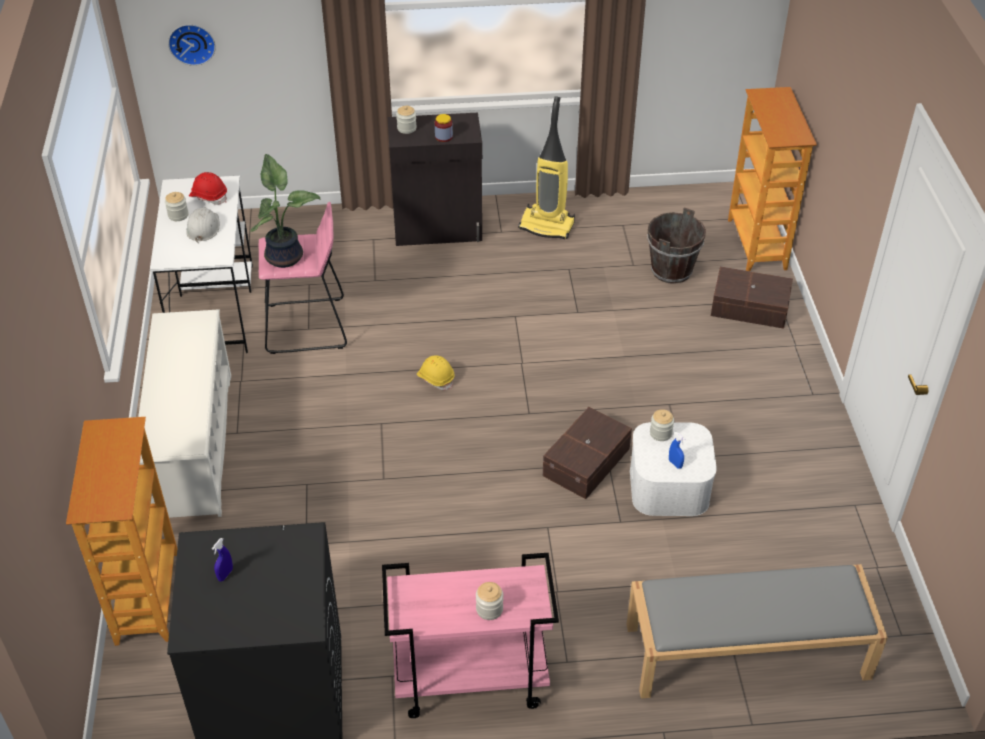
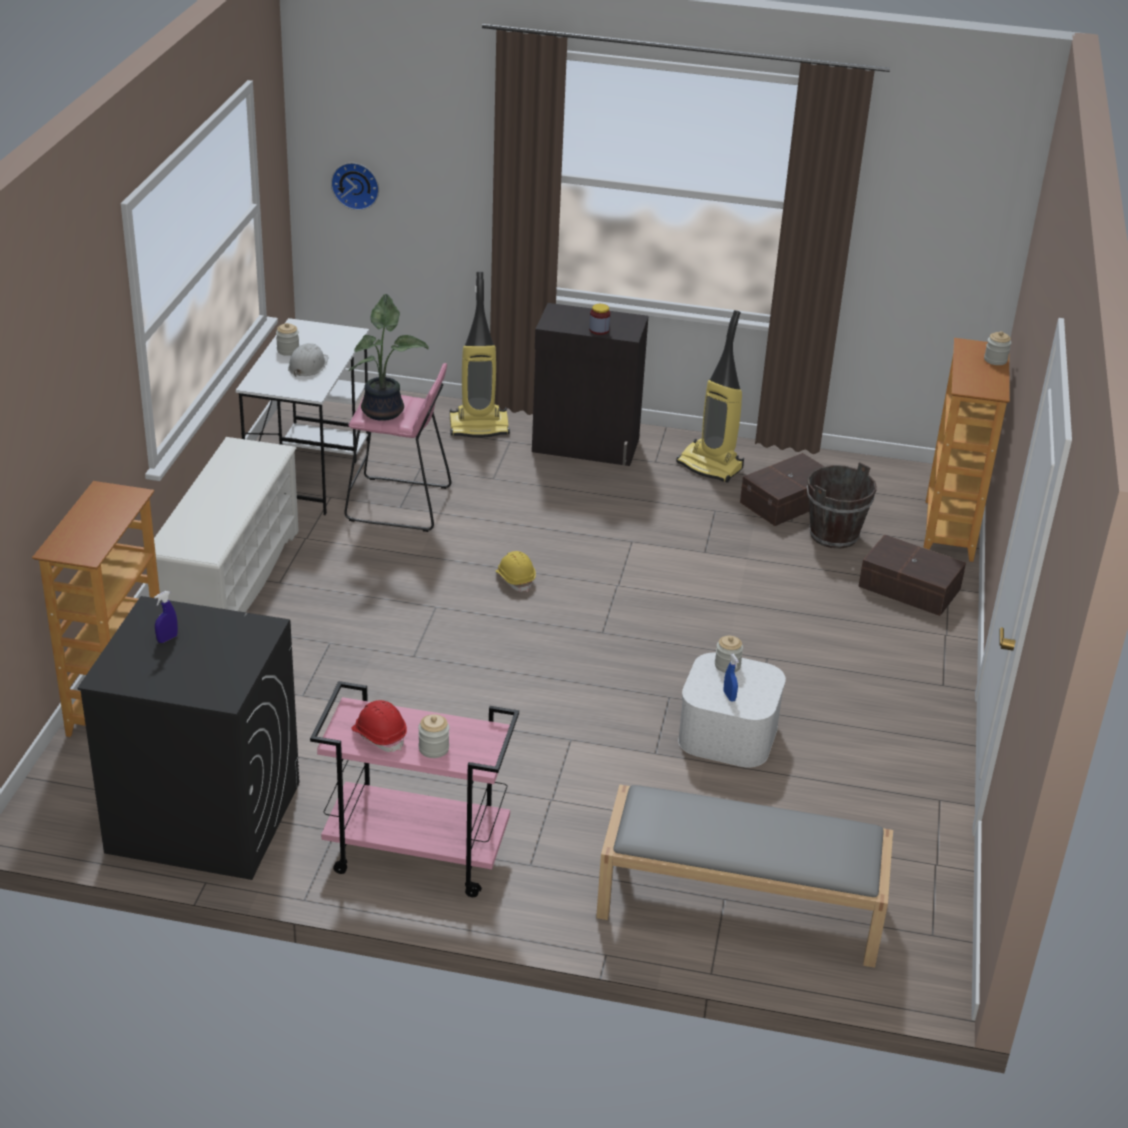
camera: 15 degrees right, 10 degrees down
red hard hat [189,172,227,205] -> red hard hat moved to [351,700,407,752]
jar [396,106,417,134] -> jar moved to [984,331,1011,365]
brown storage box [543,407,632,499] -> brown storage box moved to [740,453,824,526]
none -> vacuum cleaner [450,272,510,438]

